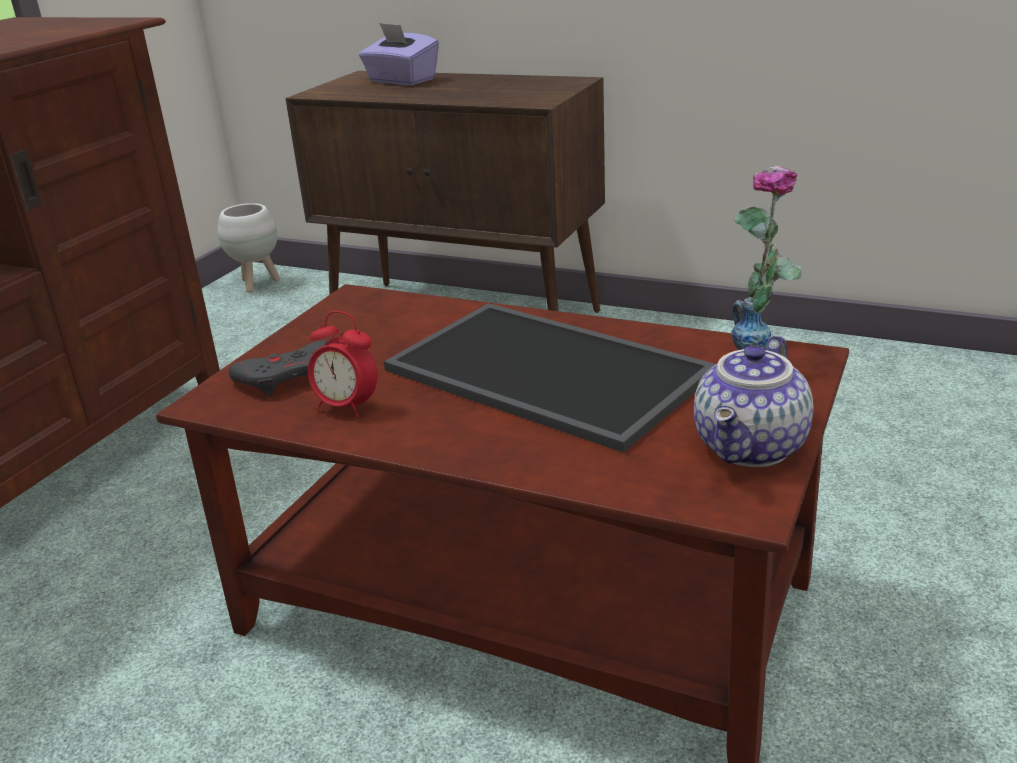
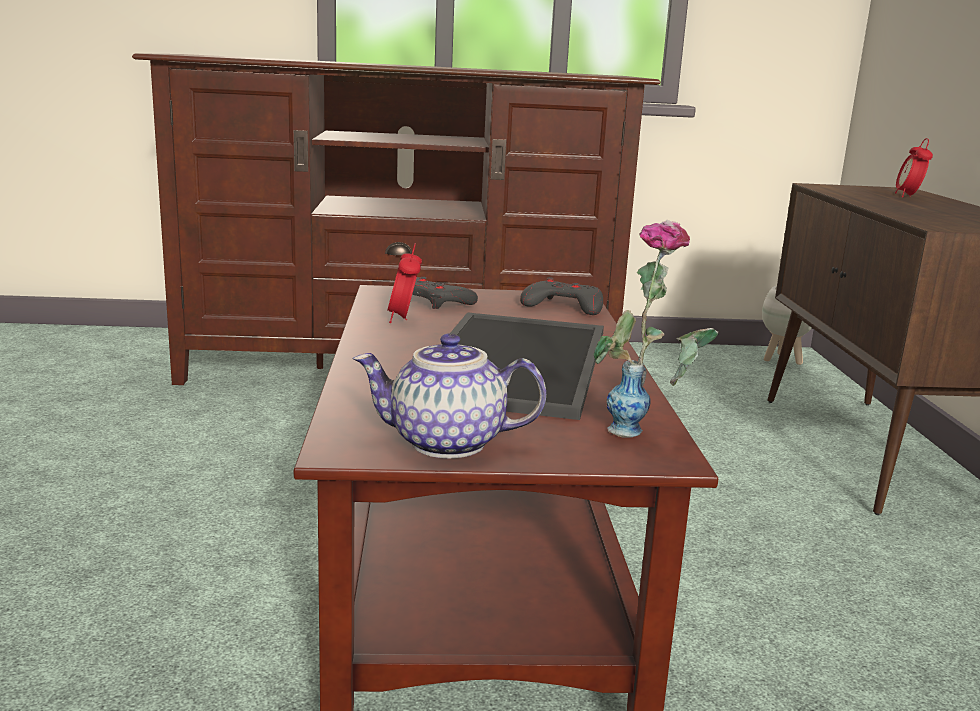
camera: 60 degrees right, 10 degrees down
purple tissue box [359,23,439,85] -> alarm clock [895,138,933,197]
none -> grey game controller [520,277,603,315]

